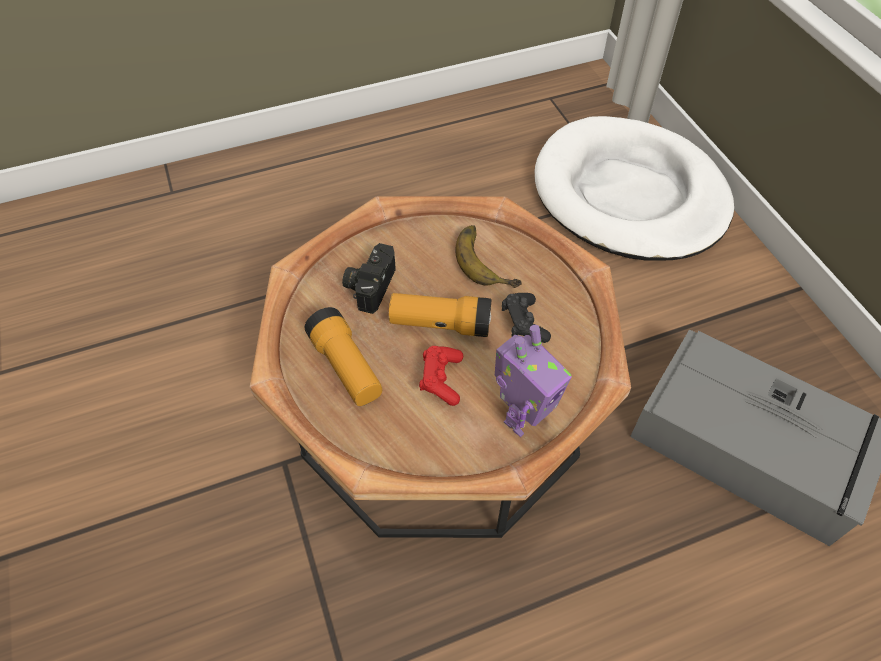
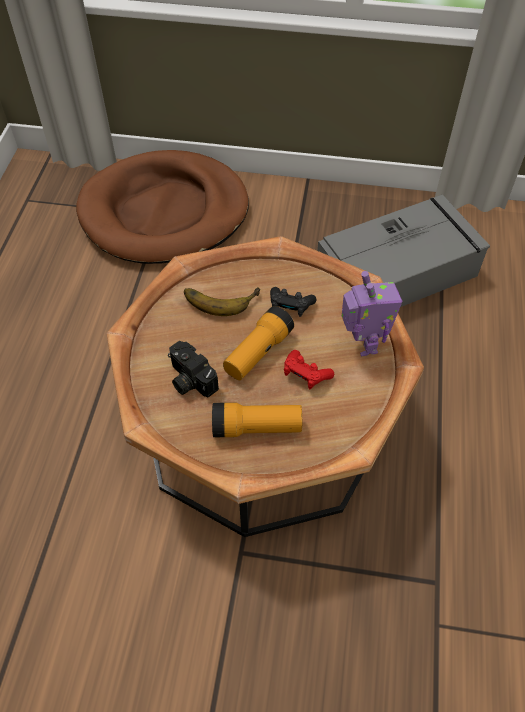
camera: 60 degrees left, 0 degrees up
white dog bed [535,116,734,260] -> brown dog bed [76,150,249,264]

